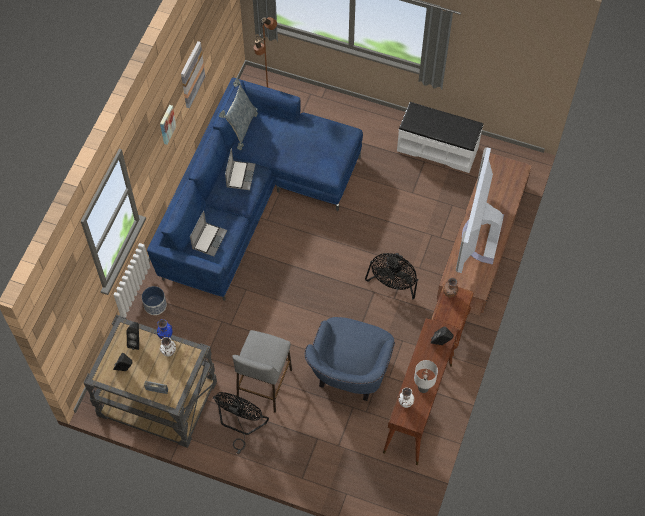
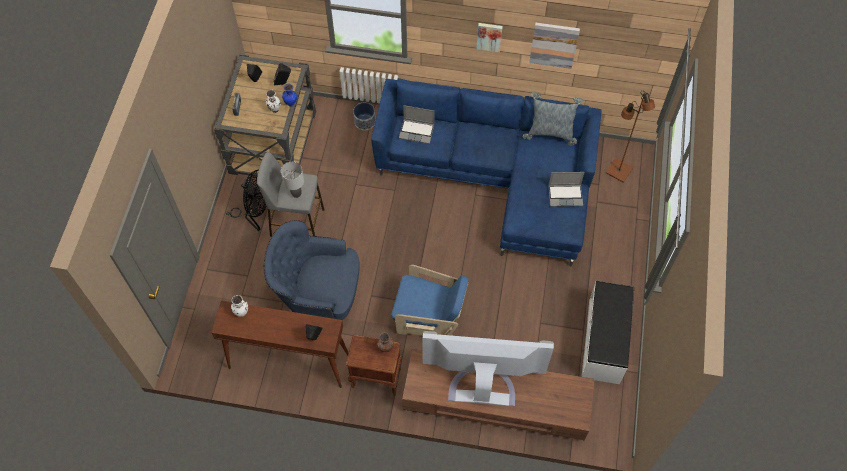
camera: 80 degrees right, 0 degrees up
laptop [225,148,255,190] -> laptop moved to [548,172,584,207]
black fan [365,253,418,299] -> blue armchair [391,265,468,336]
grey table lamp [414,360,438,393] -> grey table lamp moved to [281,162,304,198]

